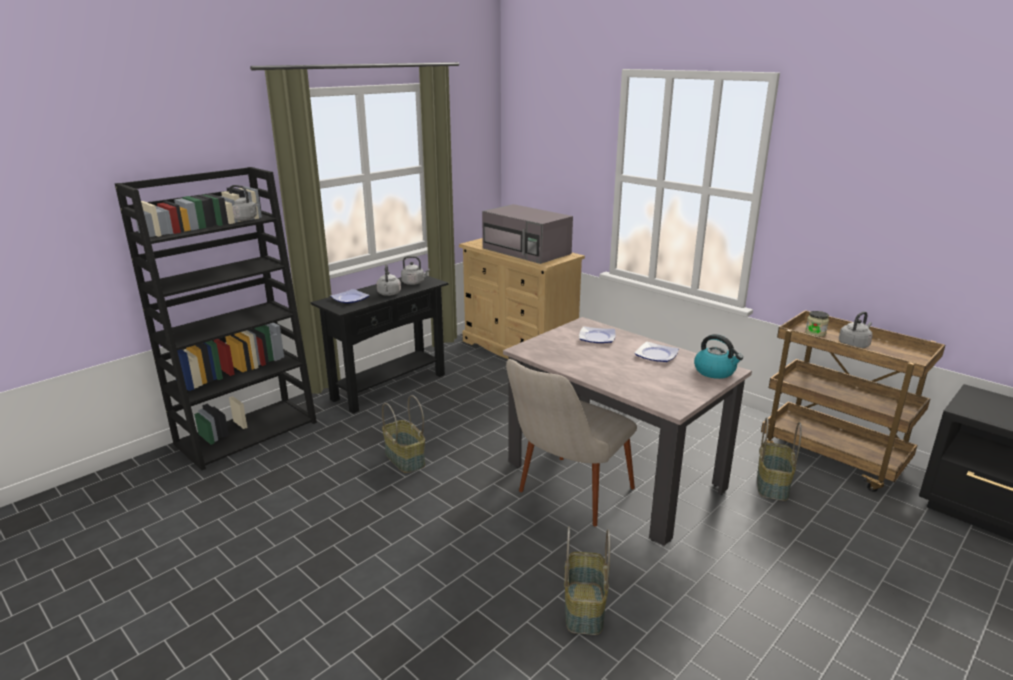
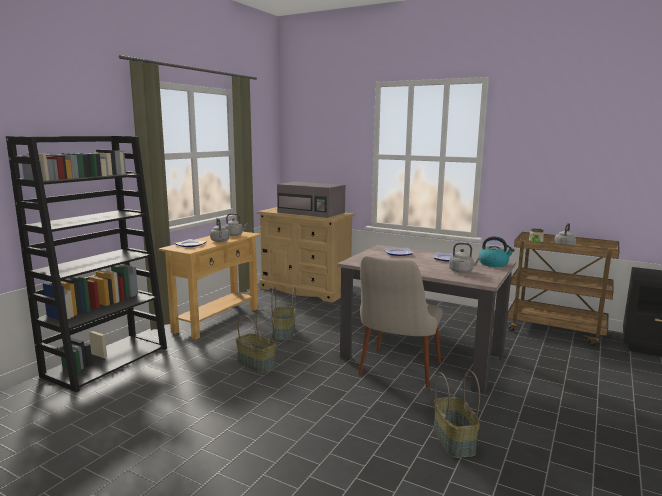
camera: 15 degrees left, 10 degrees down
grey kettle [229,185,258,221] -> grey kettle moved to [449,243,482,273]
black console table [311,276,448,414] -> beige console table [158,232,261,340]
basket [757,417,802,501] -> basket moved to [271,286,296,340]

